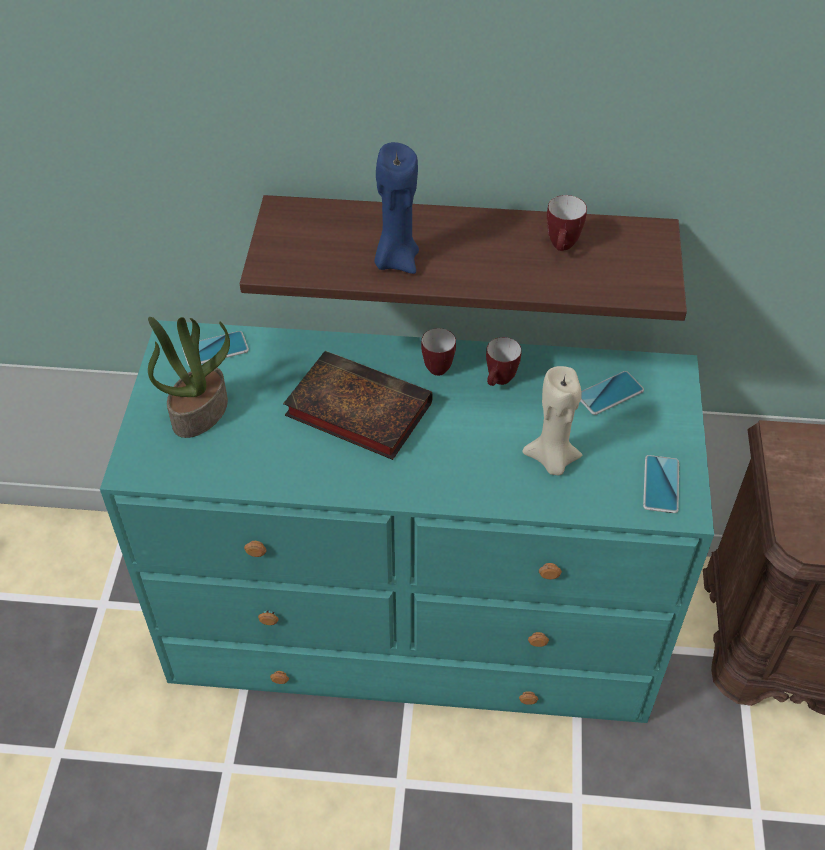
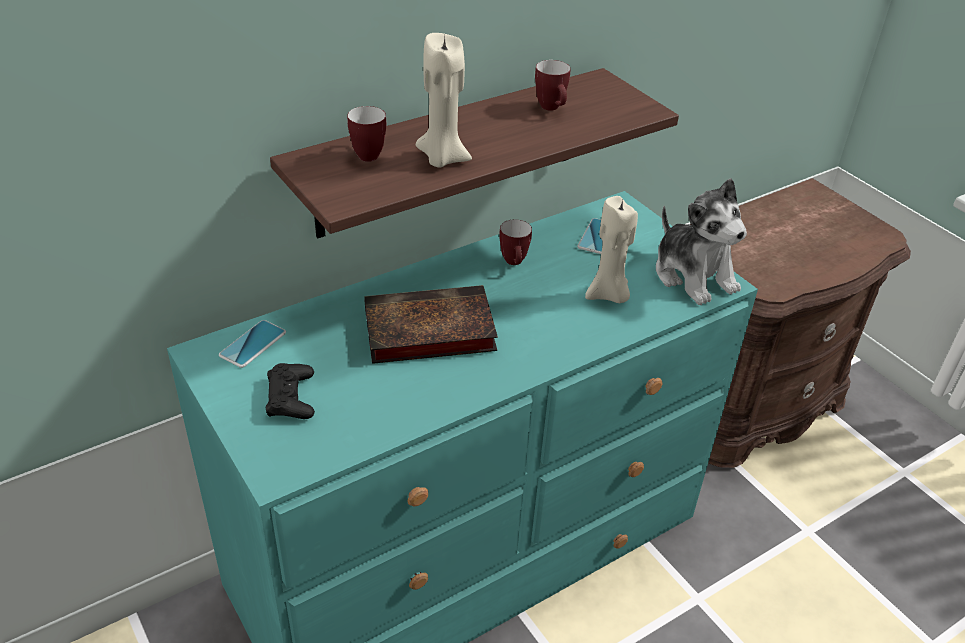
camera: 40 degrees left, 10 degrees down
potted plant [148,317,230,438] -> black game controller [266,363,315,419]
blue candle [374,142,419,274] -> beige candle [416,33,472,168]
mug [421,328,456,376] -> mug moved to [347,106,386,162]
phone [643,455,679,513] -> plush toy [656,178,747,305]

